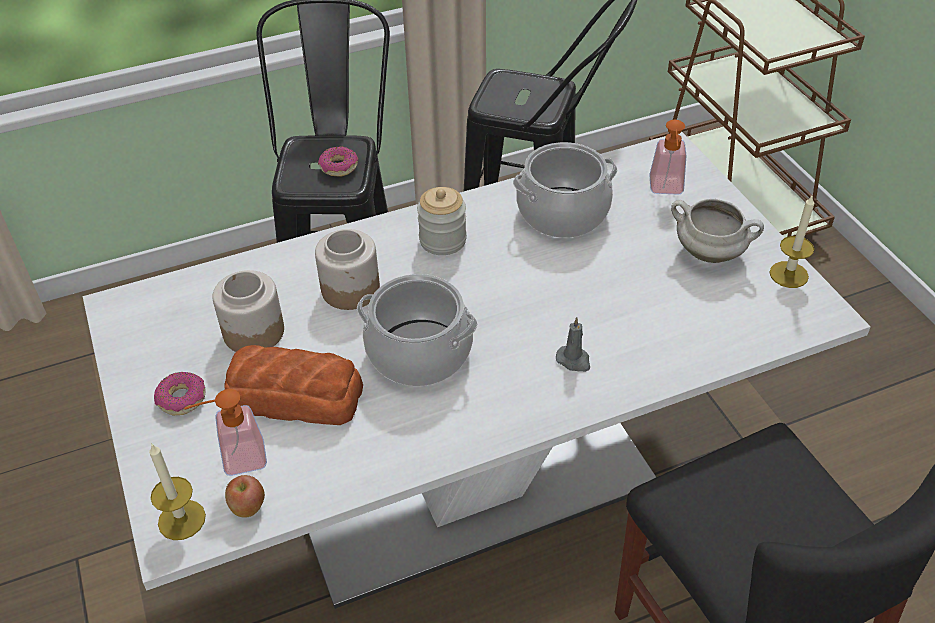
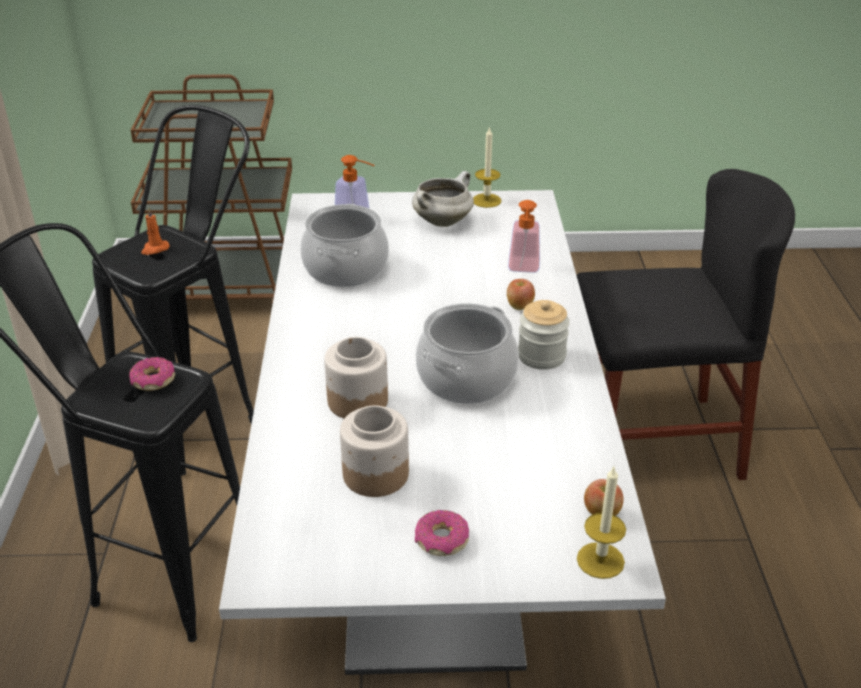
camera: 70 degrees left, 10 degrees down
soap dispenser [184,389,267,476] -> soap dispenser moved to [508,200,540,273]
bread [224,345,363,425] -> none
jar [417,187,467,255] -> jar moved to [518,300,570,370]
grey candle [556,317,590,372] -> apple [507,279,535,310]
none -> orange candle [141,207,170,255]

